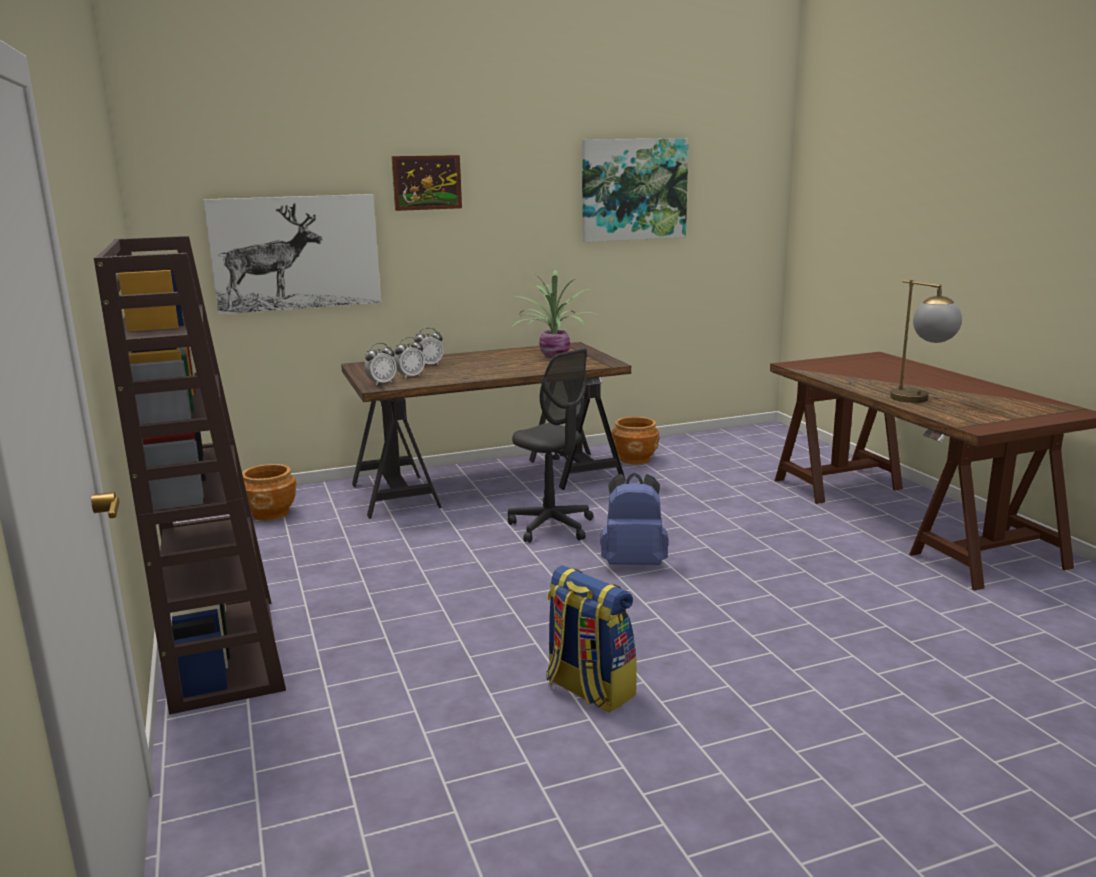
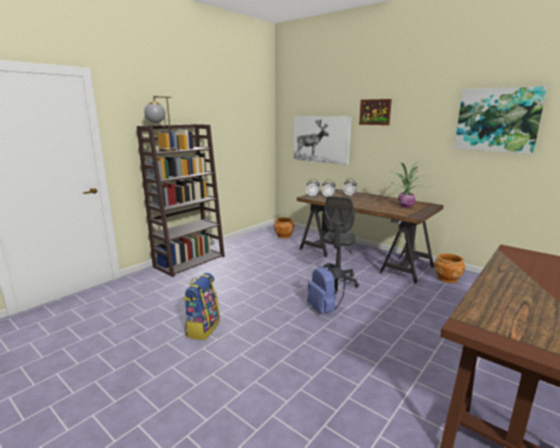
camera: 60 degrees right, 0 degrees up
table lamp [890,280,962,403] -> table lamp moved to [144,96,176,152]

